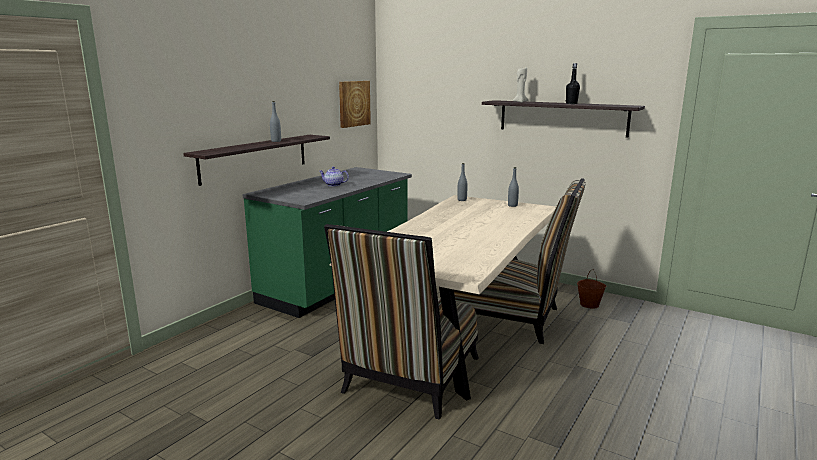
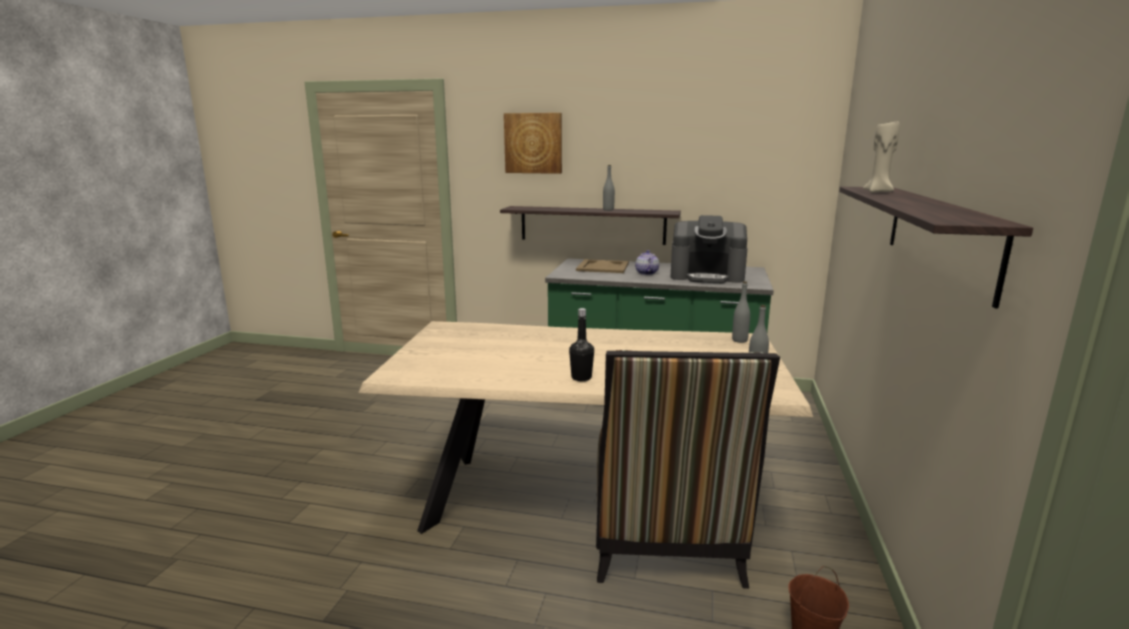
camera: 70 degrees right, 0 degrees up
chair [324,224,479,420] -> none
picture [339,81,371,128] -> picture moved to [504,113,562,174]
black bottle [566,63,580,104] -> black bottle moved to [569,308,594,381]
none -> beige tray [576,259,629,273]
none -> coffee machine [670,215,747,283]

